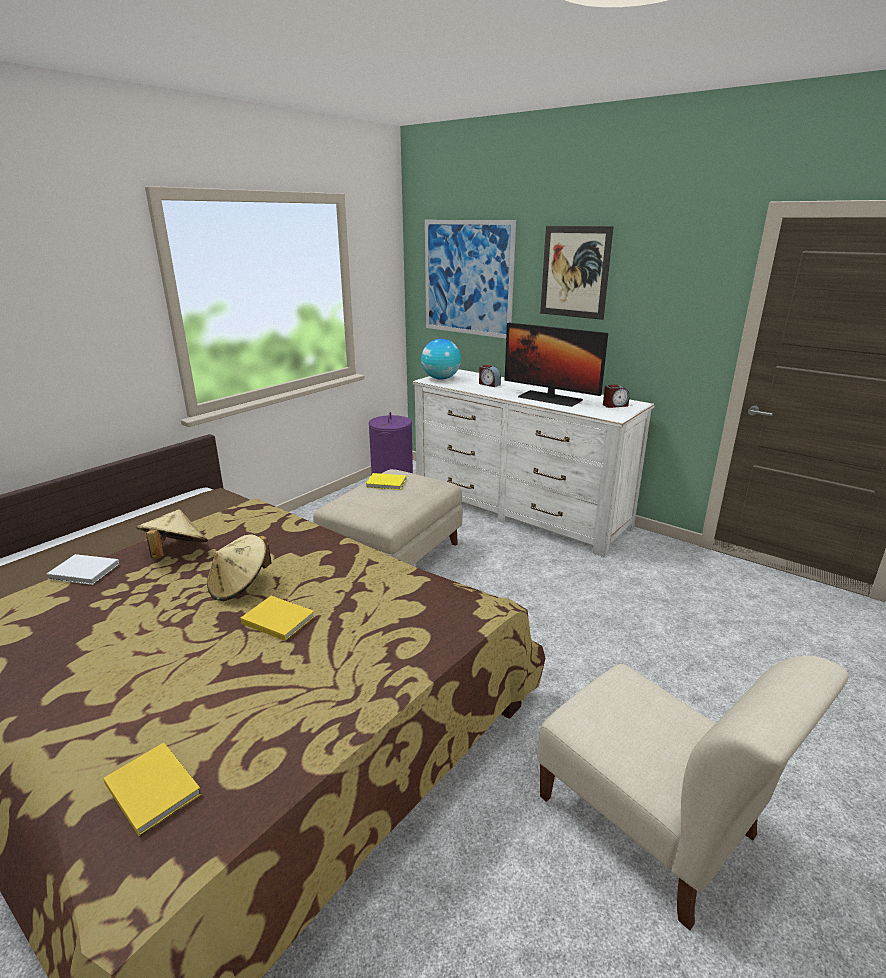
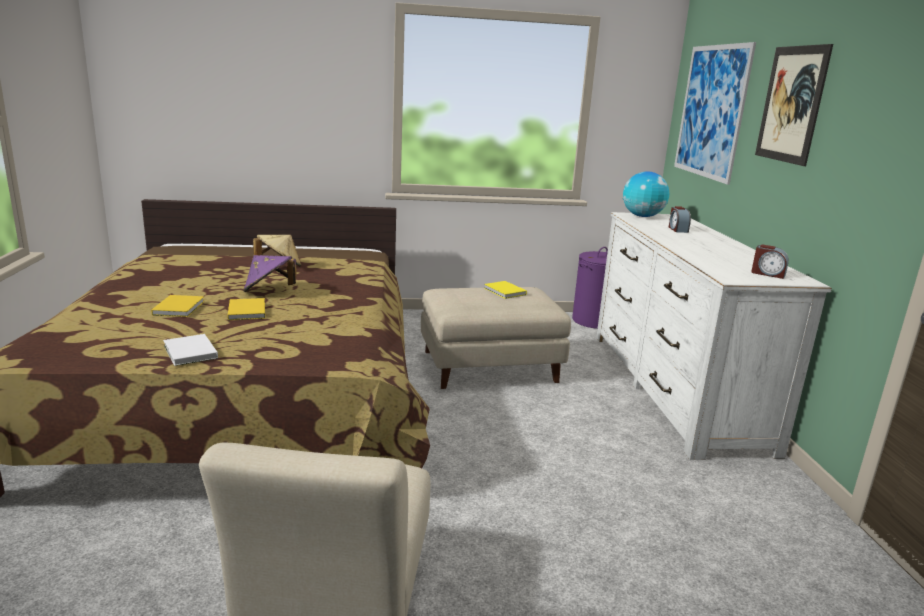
camera: 45 degrees right, 5 degrees down
white book [47,554,119,585] -> white book moved to [163,334,218,366]
yellow book [103,743,202,837] -> yellow book moved to [151,295,204,317]
beige hat [207,534,272,601] -> purple hat [243,255,296,292]
monitor [505,323,608,407] -> none

